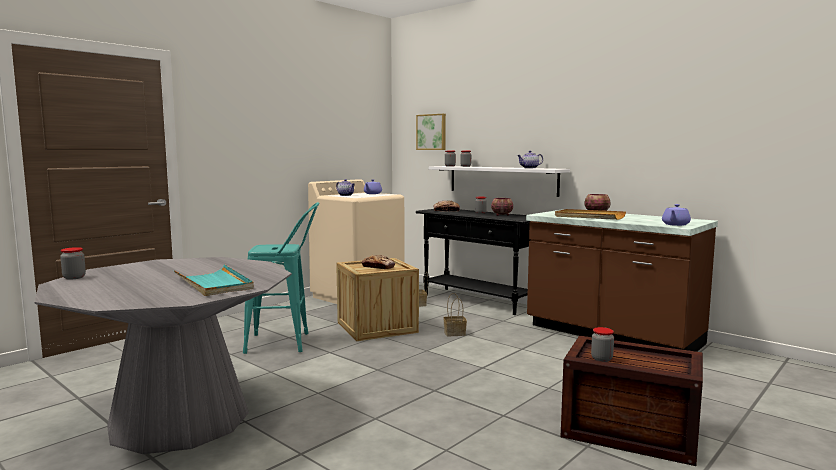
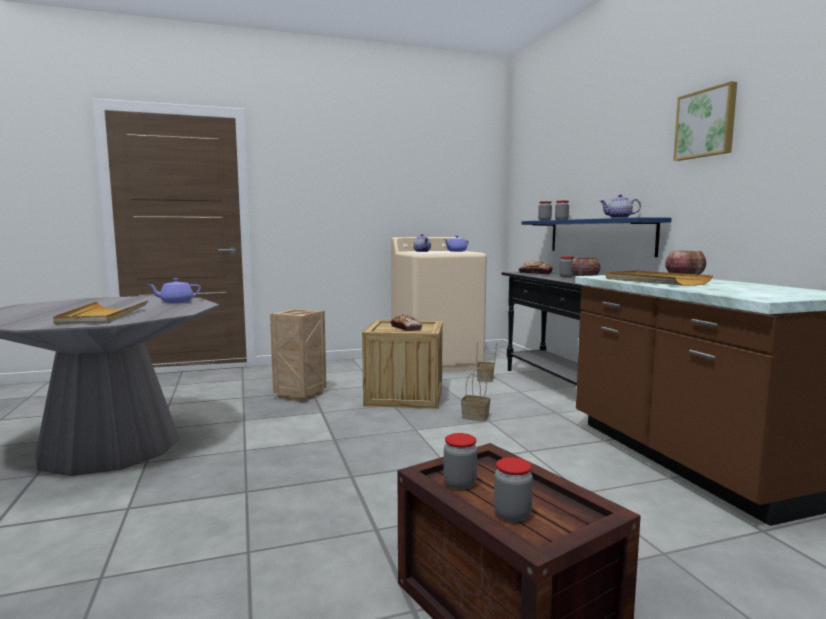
camera: 30 degrees right, 0 degrees up
jar [60,247,86,280] -> jar moved to [494,457,533,522]
turquoise tray [174,264,254,296] -> beige tray [53,301,148,325]
turquoise stool [243,202,319,354] -> crate [270,309,327,403]
picture [416,114,446,150] -> picture moved to [673,81,737,161]
white shelf [429,166,570,197] -> blue shelf [522,217,671,257]
purple teapot [662,204,691,226] -> purple teapot moved to [147,278,201,303]

